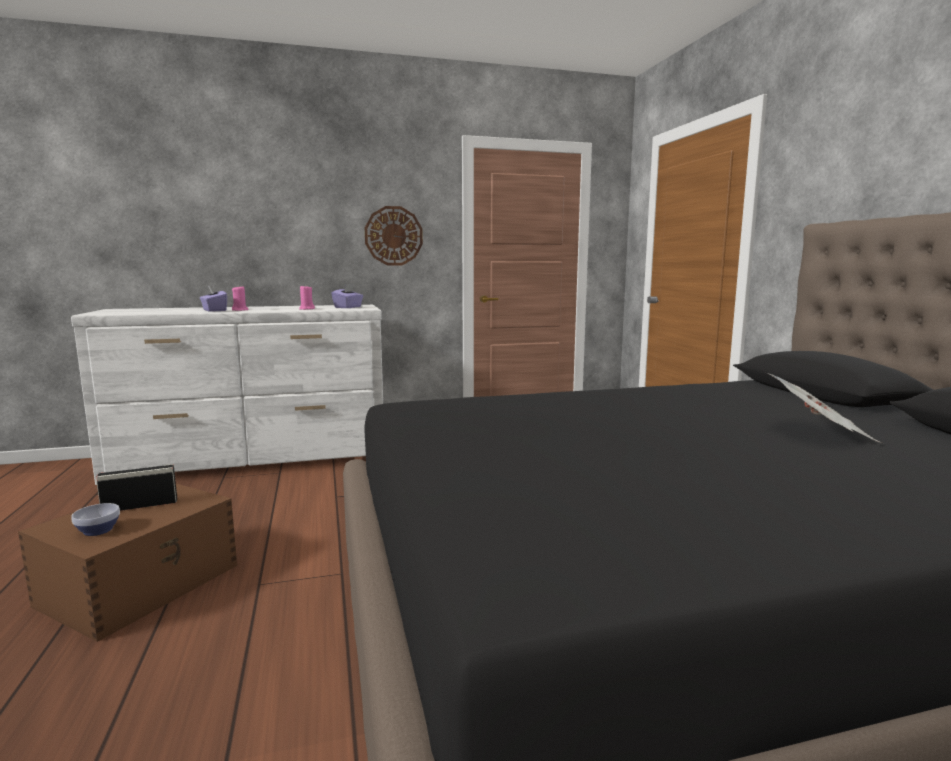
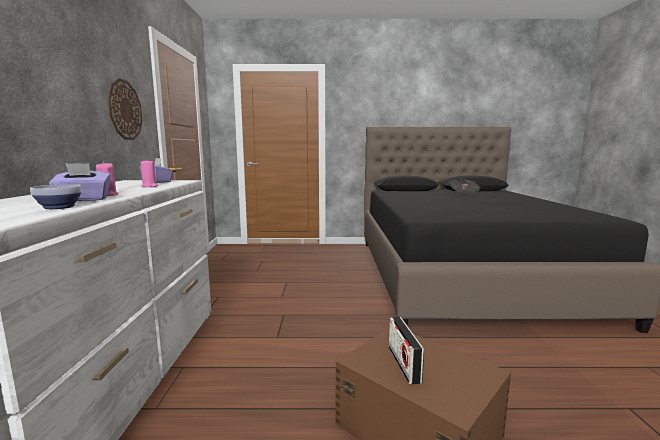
camera: 75 degrees left, 0 degrees up
bowl [71,503,120,536] -> bowl moved to [30,184,82,209]

